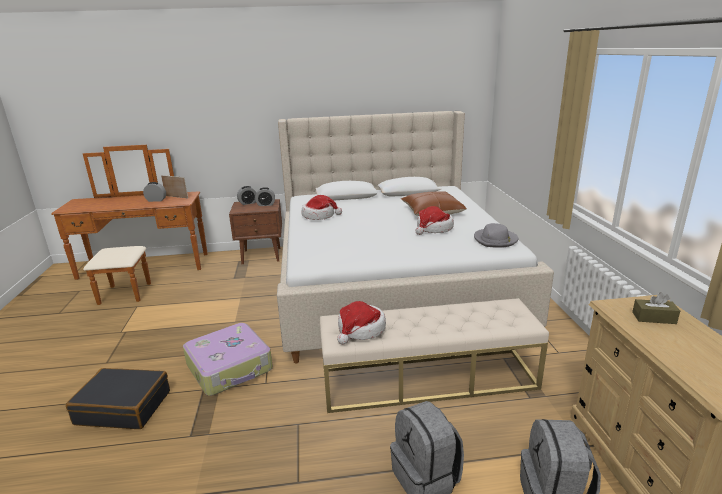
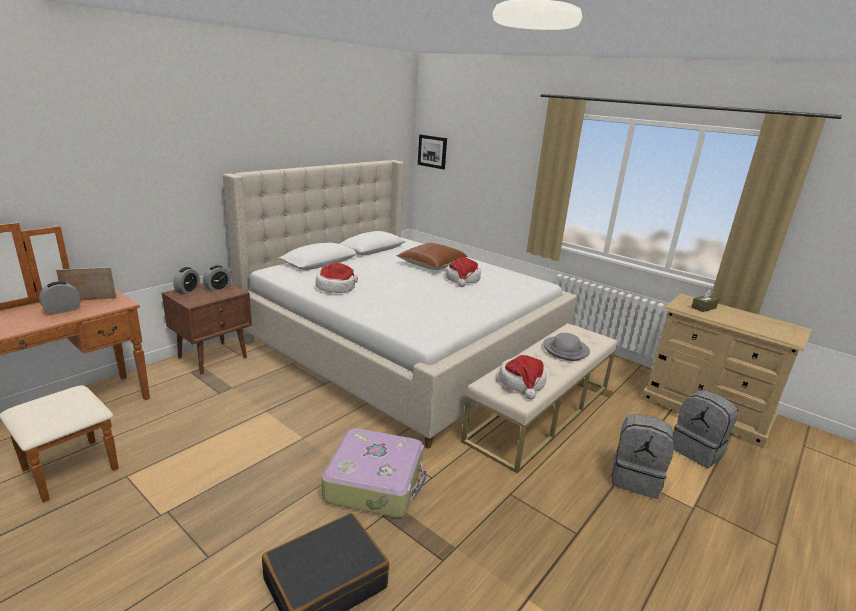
camera: 45 degrees left, 0 degrees up
grey hat [474,223,518,248] -> grey hat moved to [543,333,590,361]
none -> picture [418,135,447,169]

